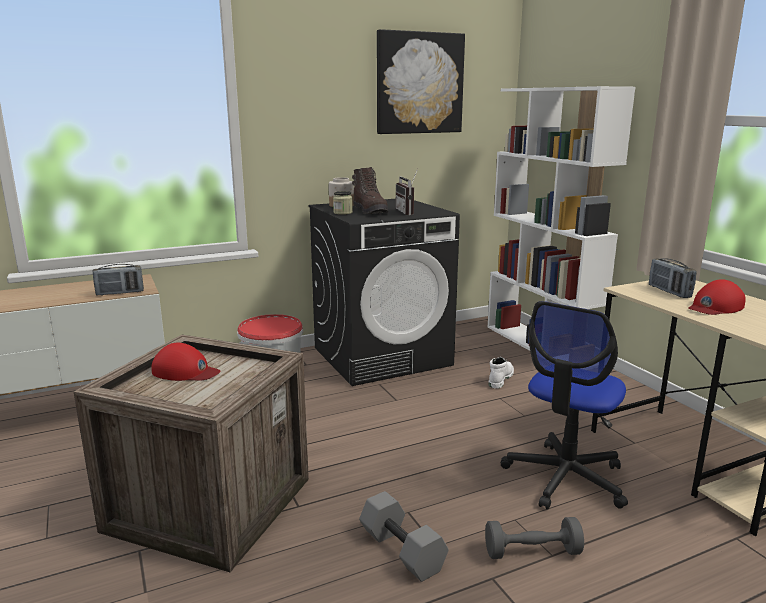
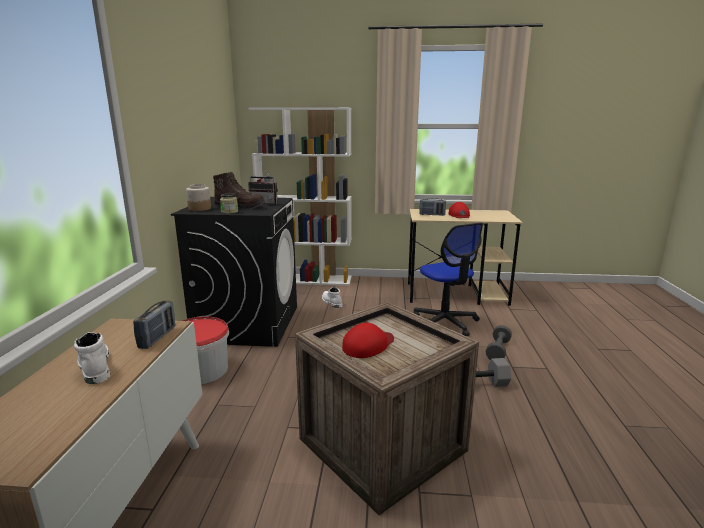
camera: 60 degrees left, 0 degrees up
picture [377,29,465,134] -> none
none -> white boot [74,332,110,384]

